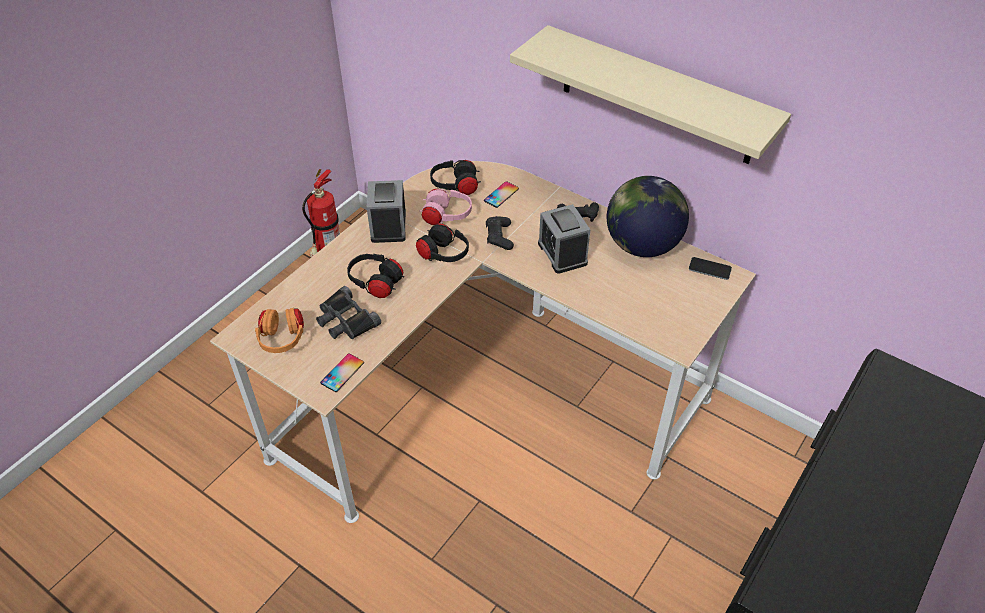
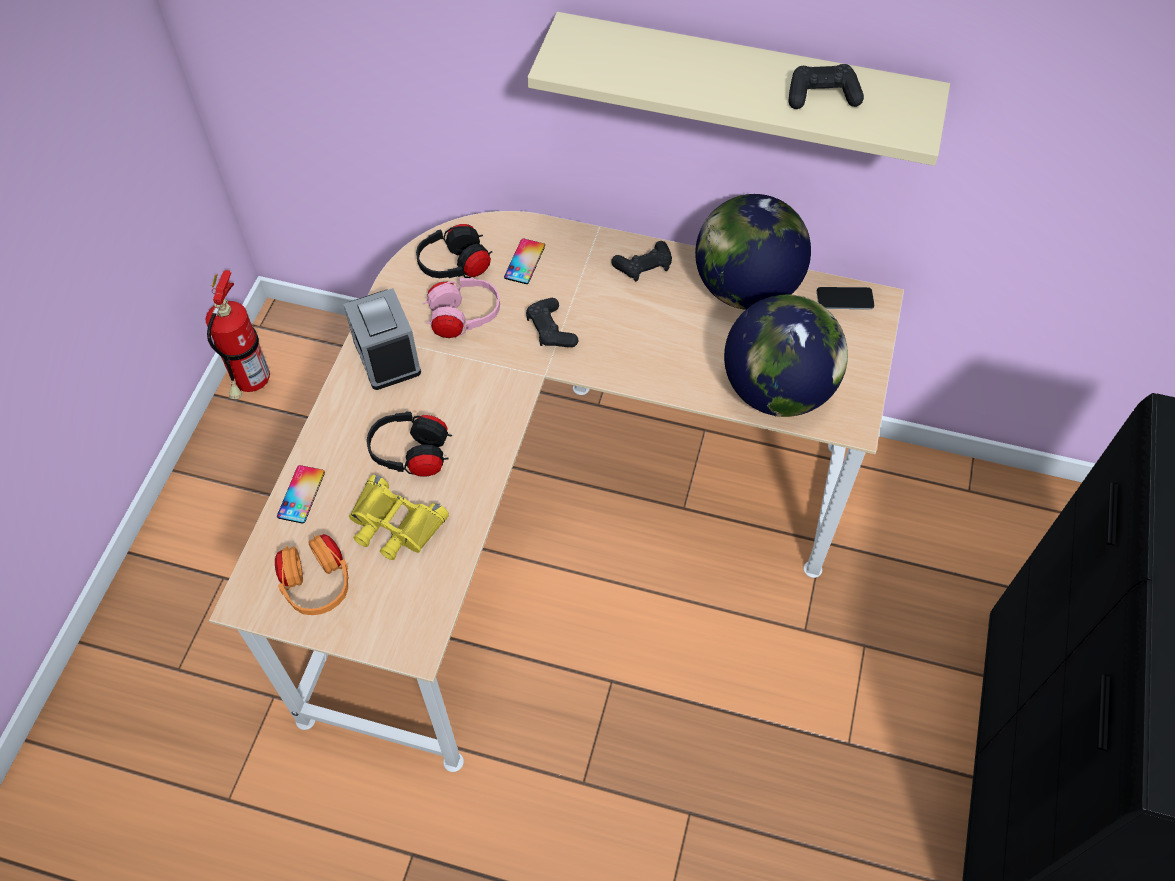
camera: 20 degrees left, 10 degrees up
black binoculars [316,286,381,339] -> yellow binoculars [349,475,449,560]
phone [320,353,364,392] -> phone moved to [277,465,325,524]
black headphones [416,223,469,262] -> none
alarm clock [538,204,590,274] -> none
none -> globe [724,295,848,417]
none -> black game controller [788,64,864,109]

